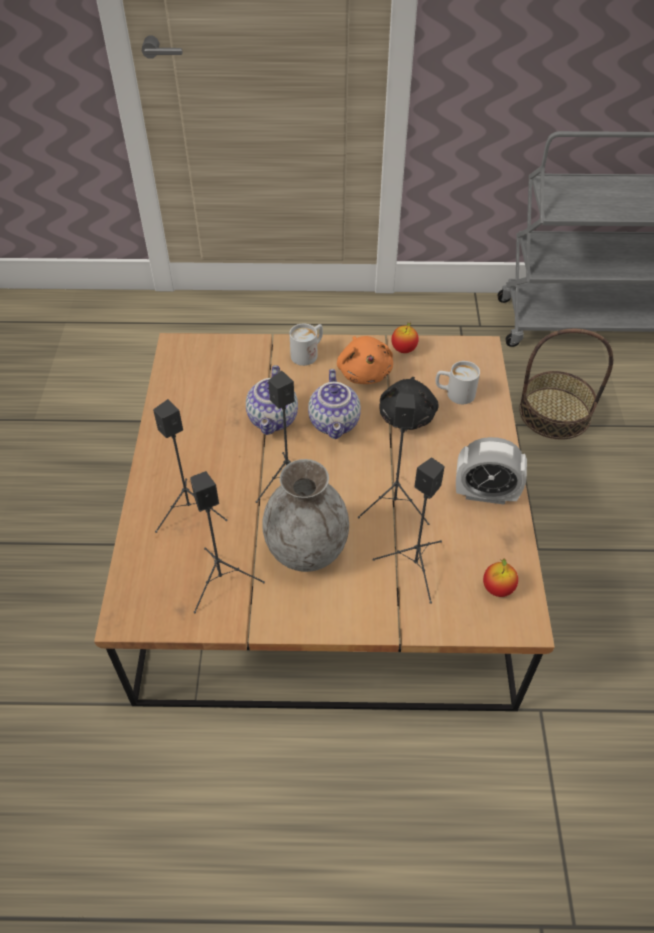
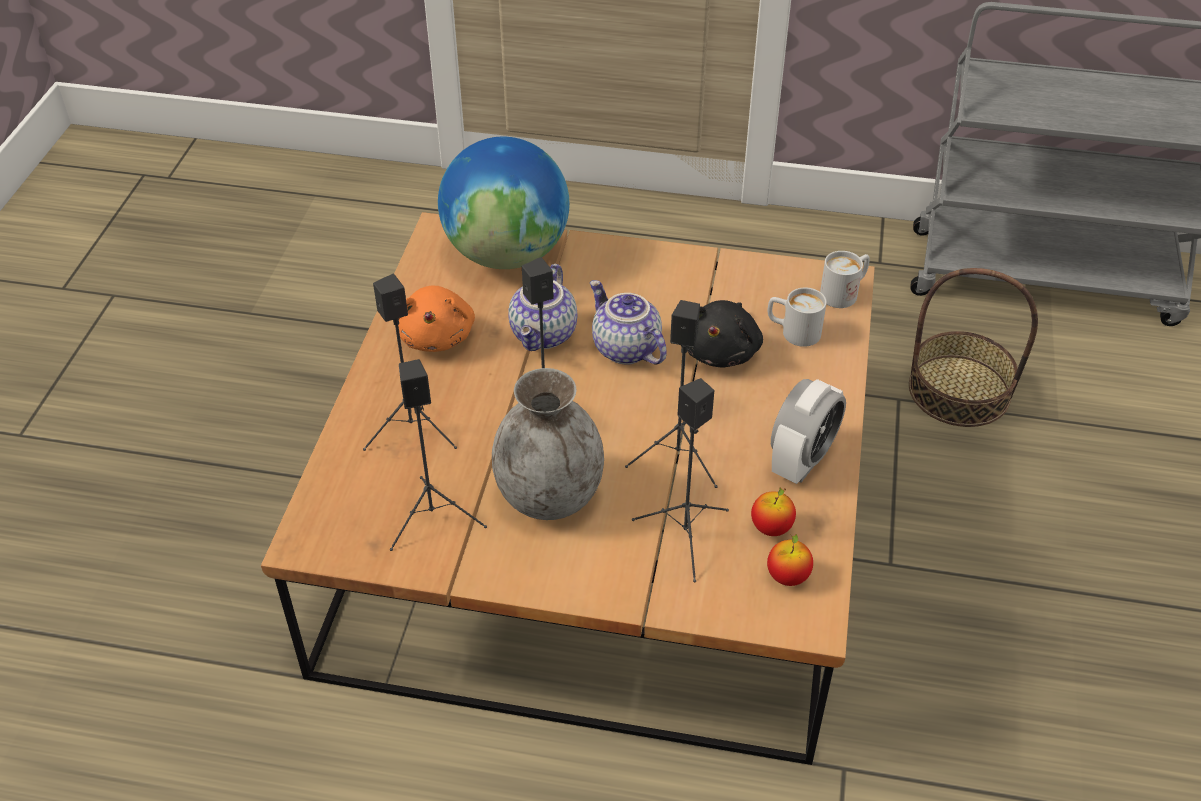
camera: 10 degrees right, 5 degrees down
white mug [289,323,323,366] -> white mug moved to [820,251,870,308]
teapot [308,369,361,439] -> teapot turned 135 degrees clockwise [590,280,667,364]
orange plush toy [337,336,393,384] -> orange plush toy moved to [398,286,475,352]
apple [391,322,419,353] -> apple moved to [751,488,796,536]
alarm clock [456,437,527,505] -> alarm clock turned 75 degrees counterclockwise [771,379,846,484]
none -> globe [438,137,570,269]

